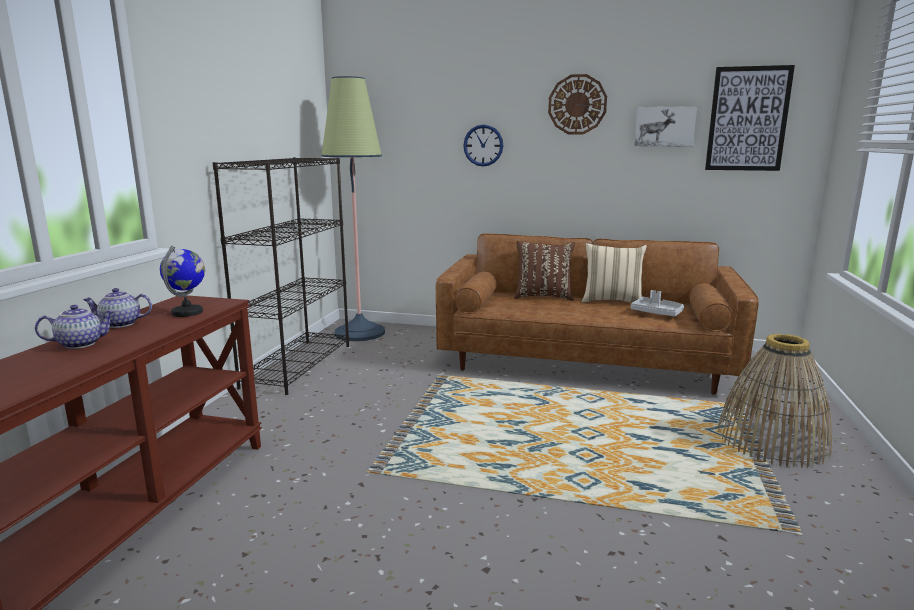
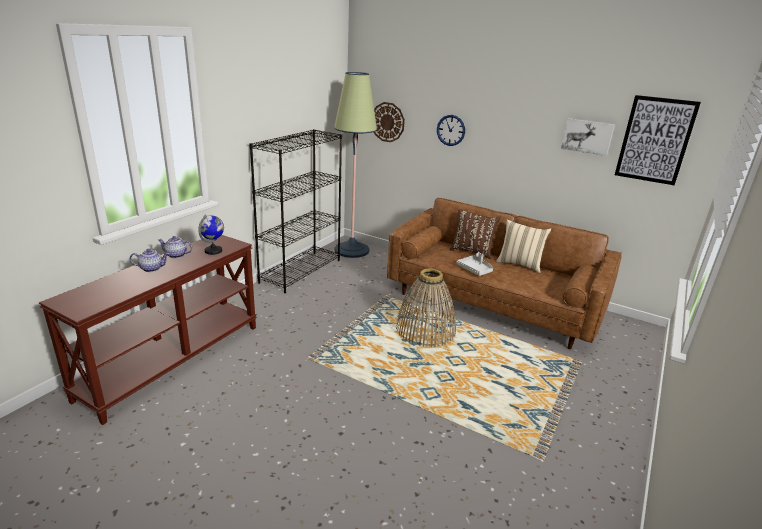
camera: 15 degrees right, 10 degrees up
wall clock [548,74,607,135] -> wall clock moved to [374,102,405,142]
grey tray [631,290,684,317] -> grey tray moved to [457,252,493,276]
basket [718,334,832,468] -> basket moved to [395,268,456,347]

